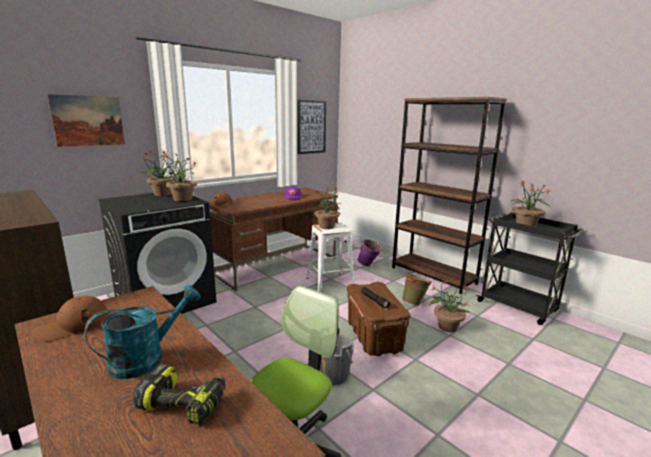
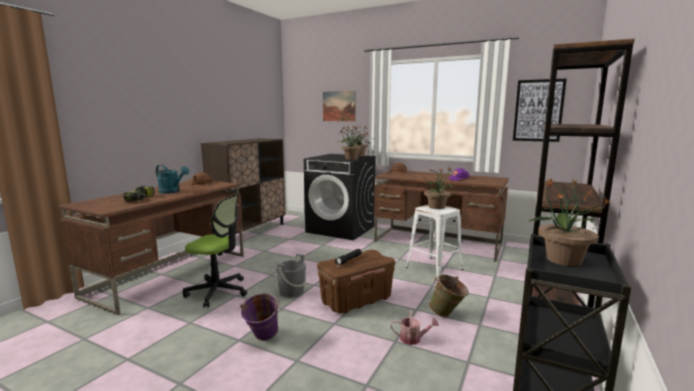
camera: 70 degrees right, 5 degrees down
purple bucket [358,240,382,266] -> purple bucket moved to [240,293,280,341]
potted plant [430,279,469,332] -> watering can [391,310,439,345]

